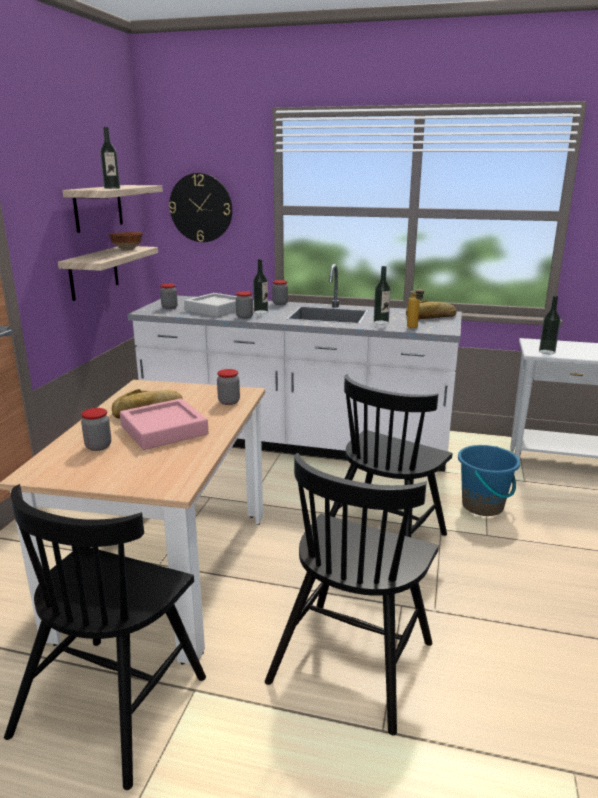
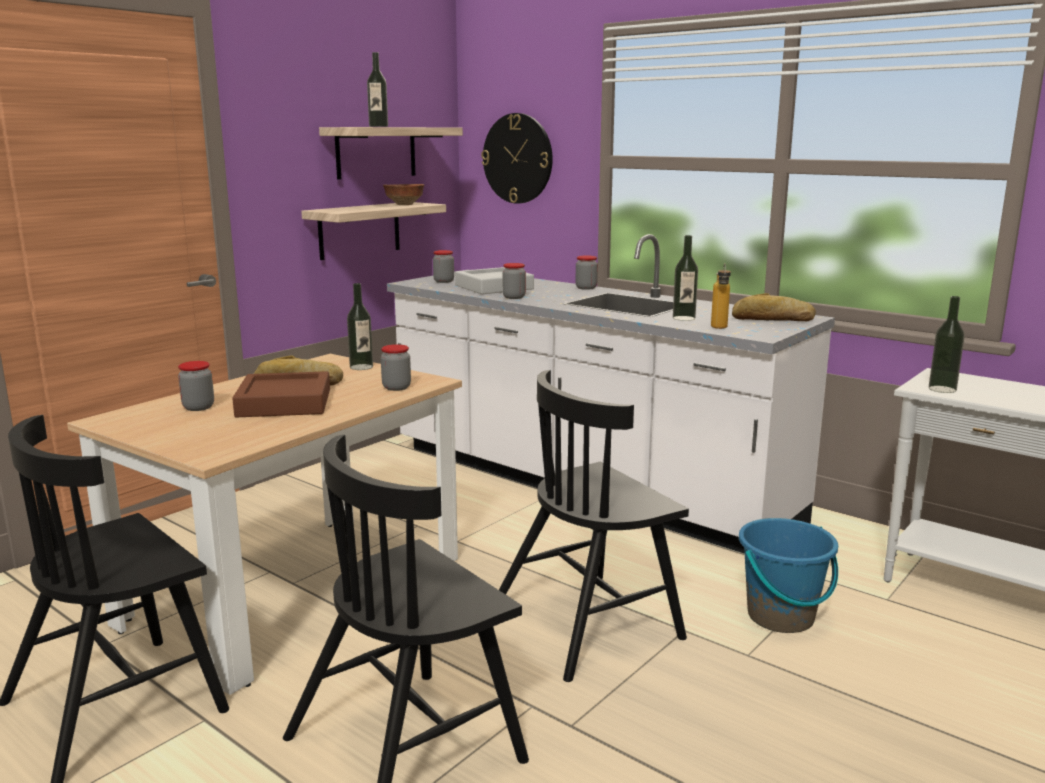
camera: 25 degrees right, 5 degrees down
pink tray [120,398,208,450] -> brown tray [232,371,330,418]
bottle [253,259,268,314] -> bottle moved to [347,283,373,370]

